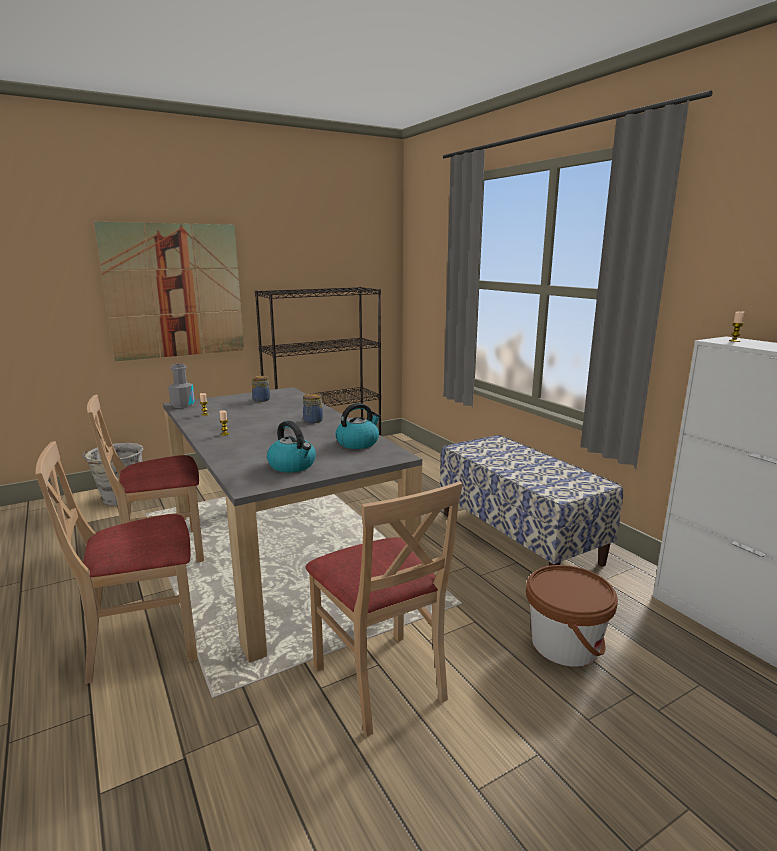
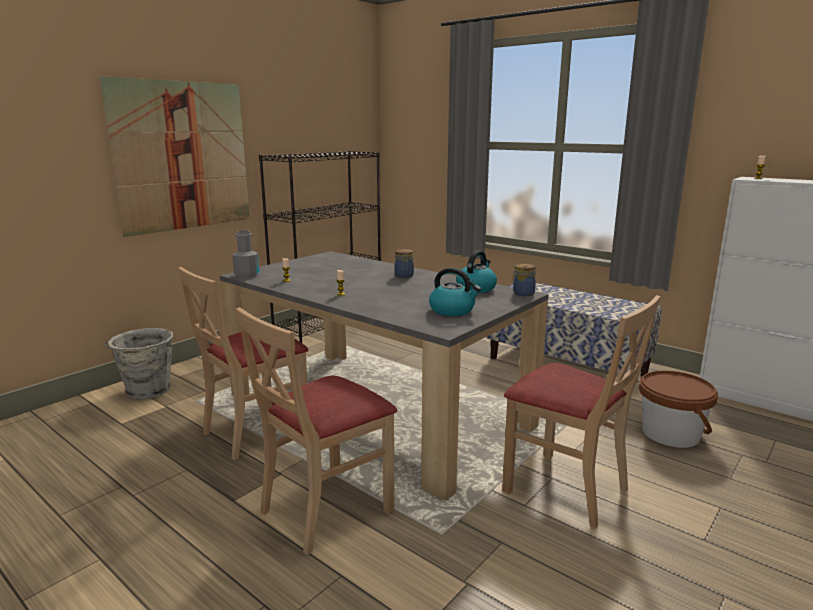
camera: 20 degrees left, 0 degrees up
jar [252,376,270,402] -> jar moved to [512,264,536,296]

